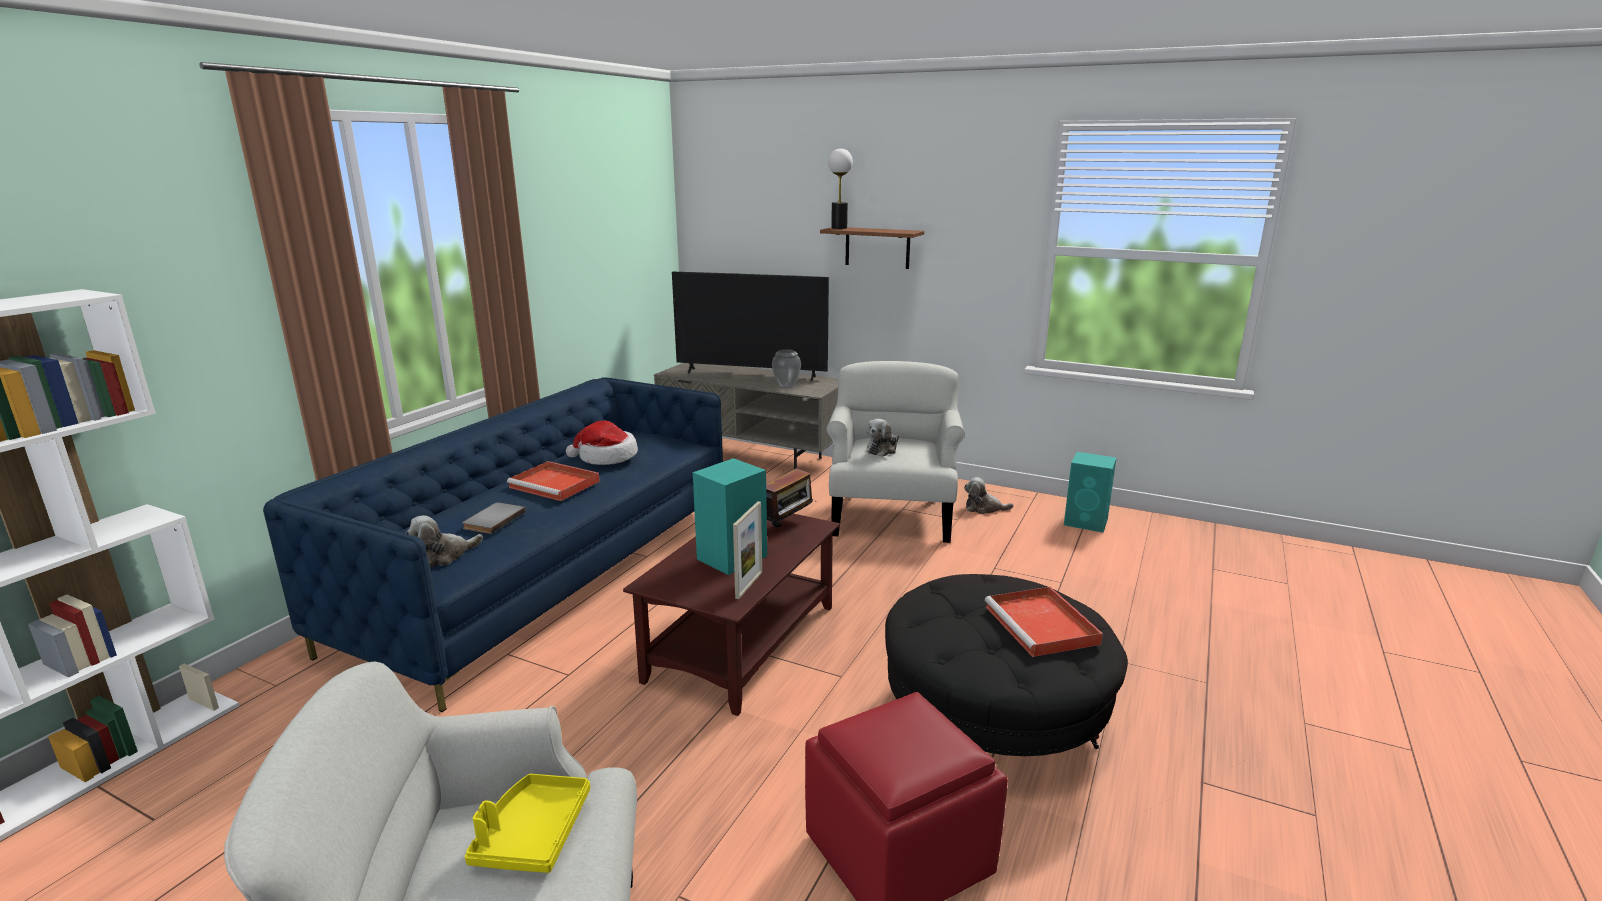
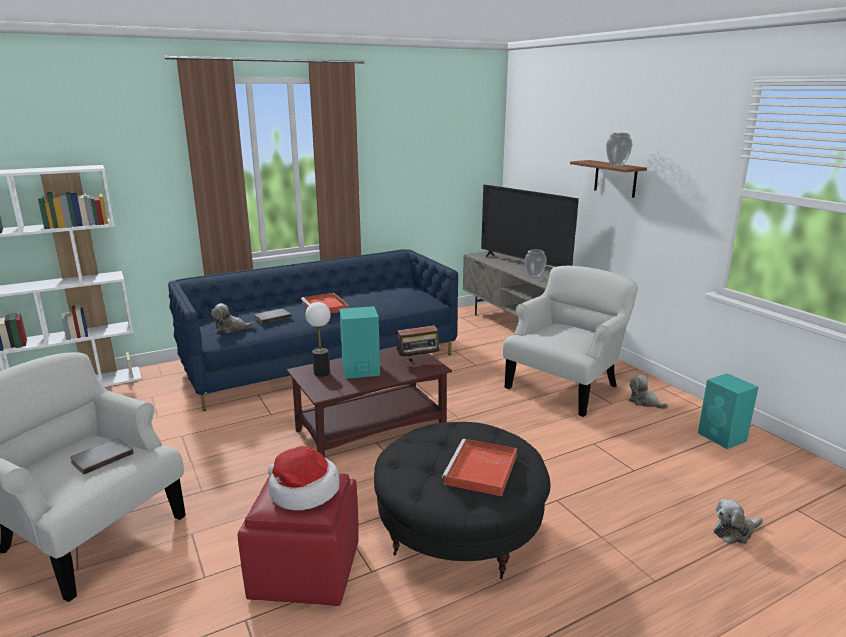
camera: 35 degrees right, 0 degrees up
yellow tray [465,774,590,873] -> grey book [70,438,134,475]
hat [566,421,638,465] -> hat moved to [268,446,340,510]
picture frame [733,501,762,599] -> none
table lamp [828,148,853,229] -> table lamp moved to [306,302,331,377]
plush toy [866,419,899,457] -> plush toy moved to [714,499,763,544]
none -> vase [606,133,632,166]

